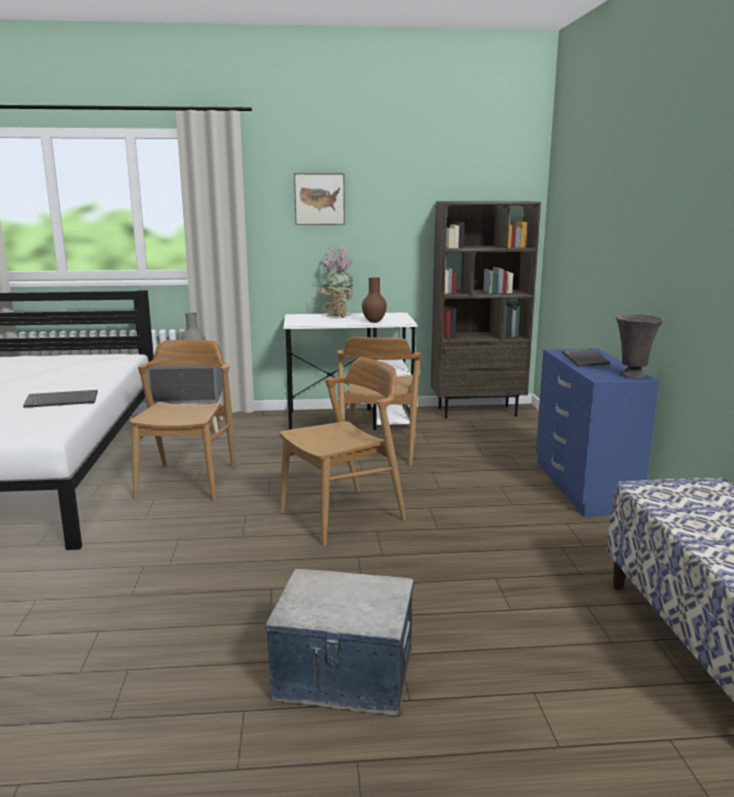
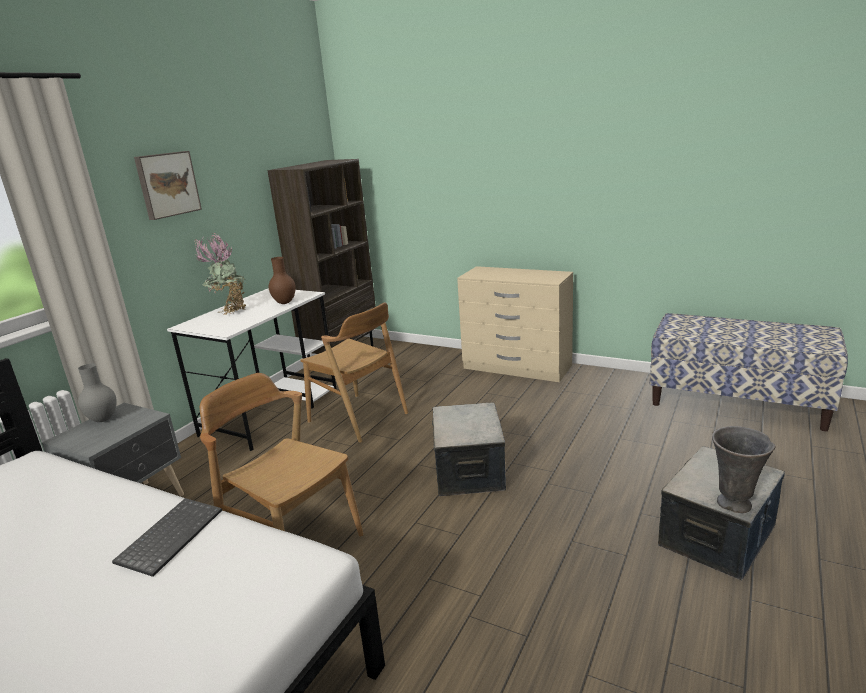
camera: 55 degrees left, 5 degrees up
brown chair [280,357,406,546] -> storage box [432,402,506,496]
blue dresser [536,348,659,517] -> beige dresser [457,266,573,382]
keyboard [562,348,610,367] -> none
grey vase [616,314,663,378] -> grey vase moved to [712,426,776,513]

